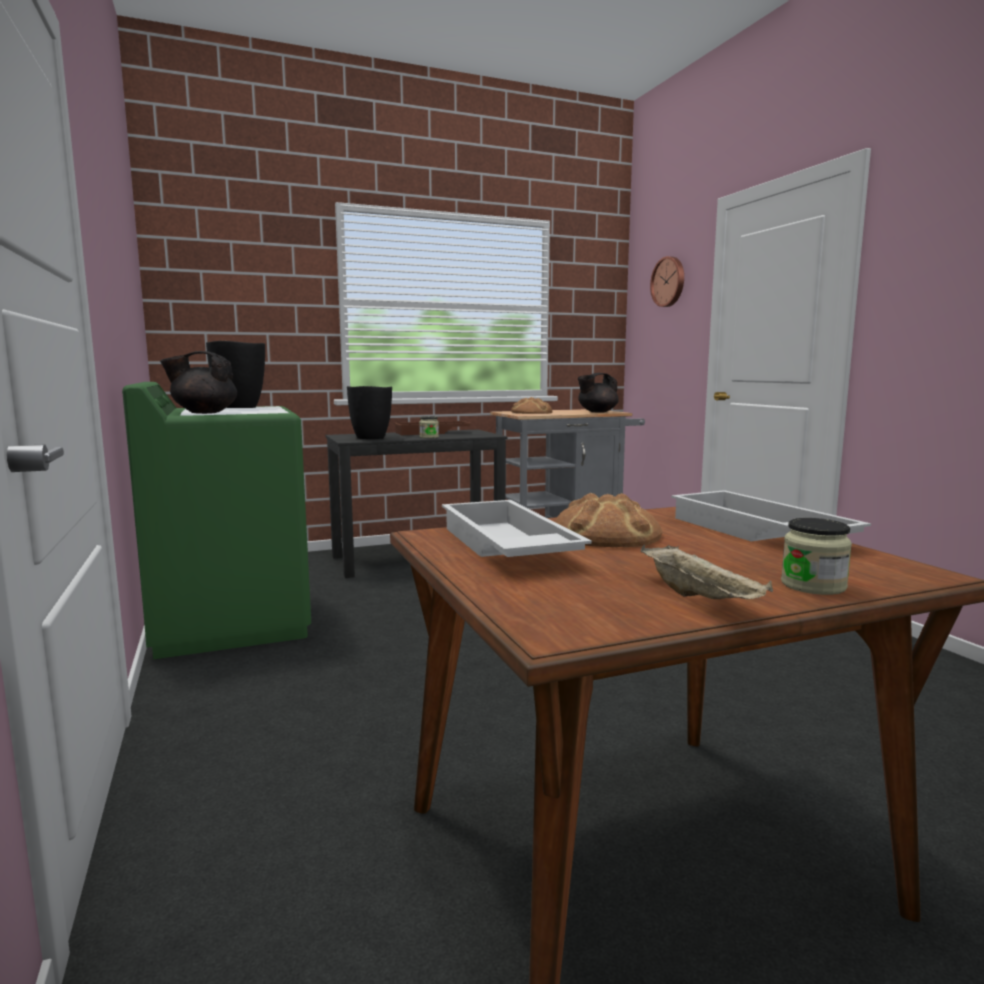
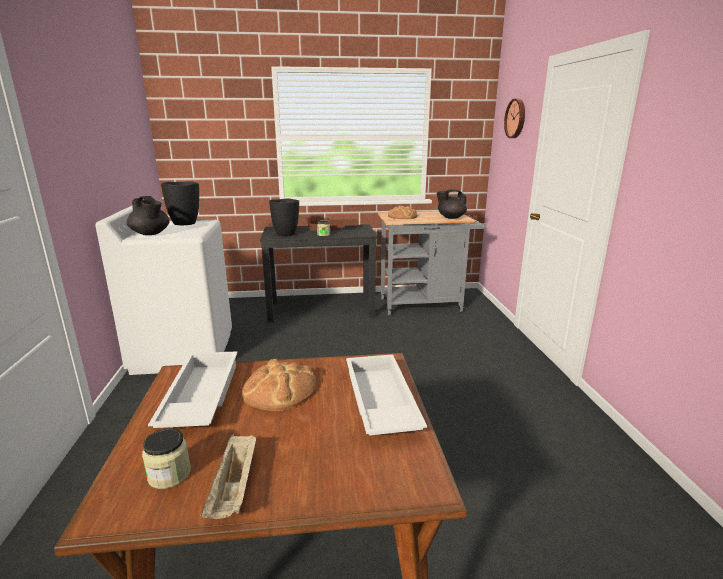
camera: 15 degrees right, 10 degrees up
green washing machine [122,382,311,659] -> white washing machine [95,205,232,375]
black teapot [160,351,237,414] -> black teapot turned 135 degrees counterclockwise [127,196,170,235]
jar [781,518,852,595] -> jar moved to [142,428,191,489]

